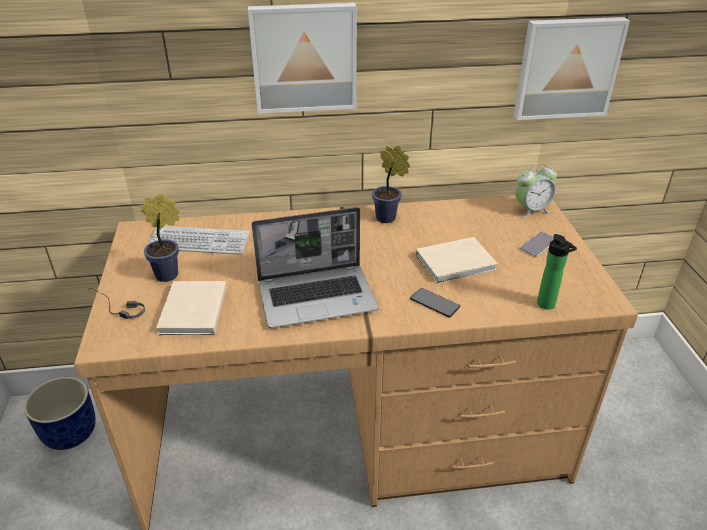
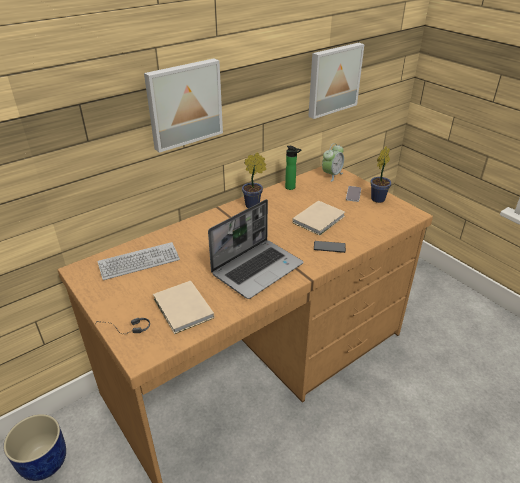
camera: 30 degrees left, 0 degrees up
potted plant [141,194,180,282] -> potted plant moved to [370,146,391,203]
bottle [537,234,577,310] -> bottle moved to [285,146,302,190]

